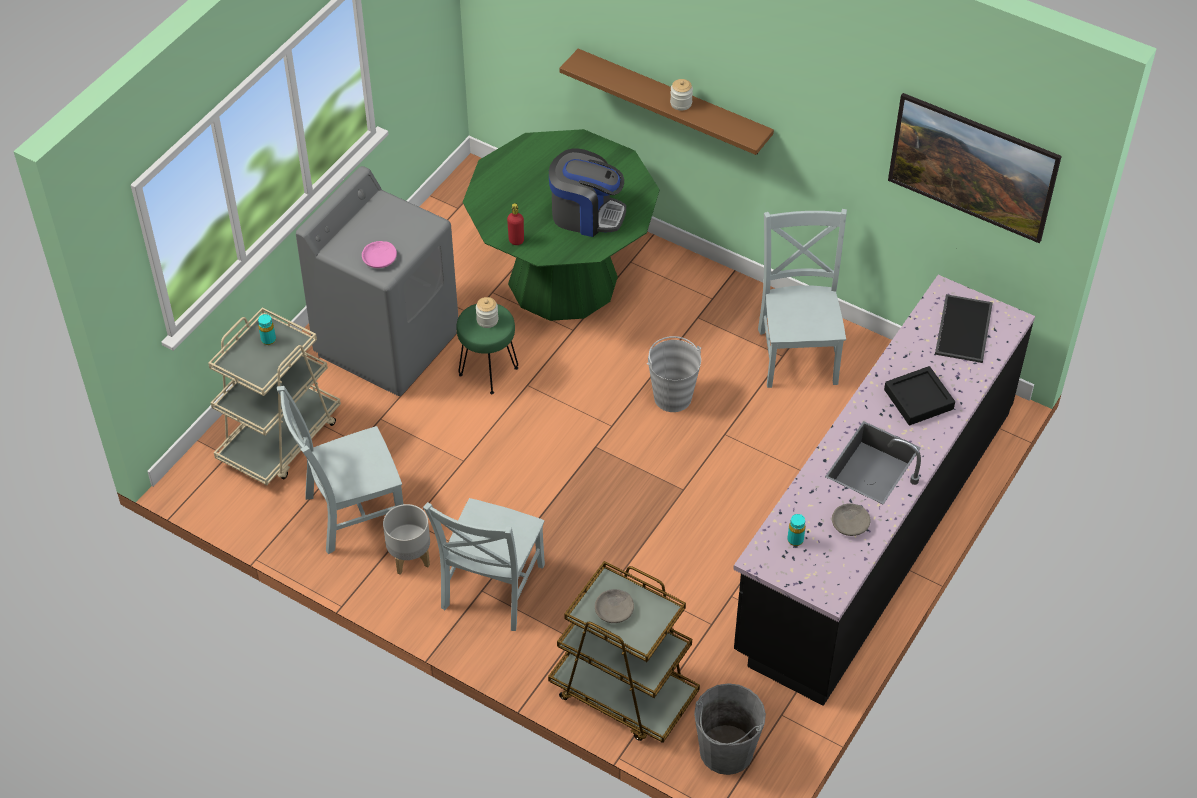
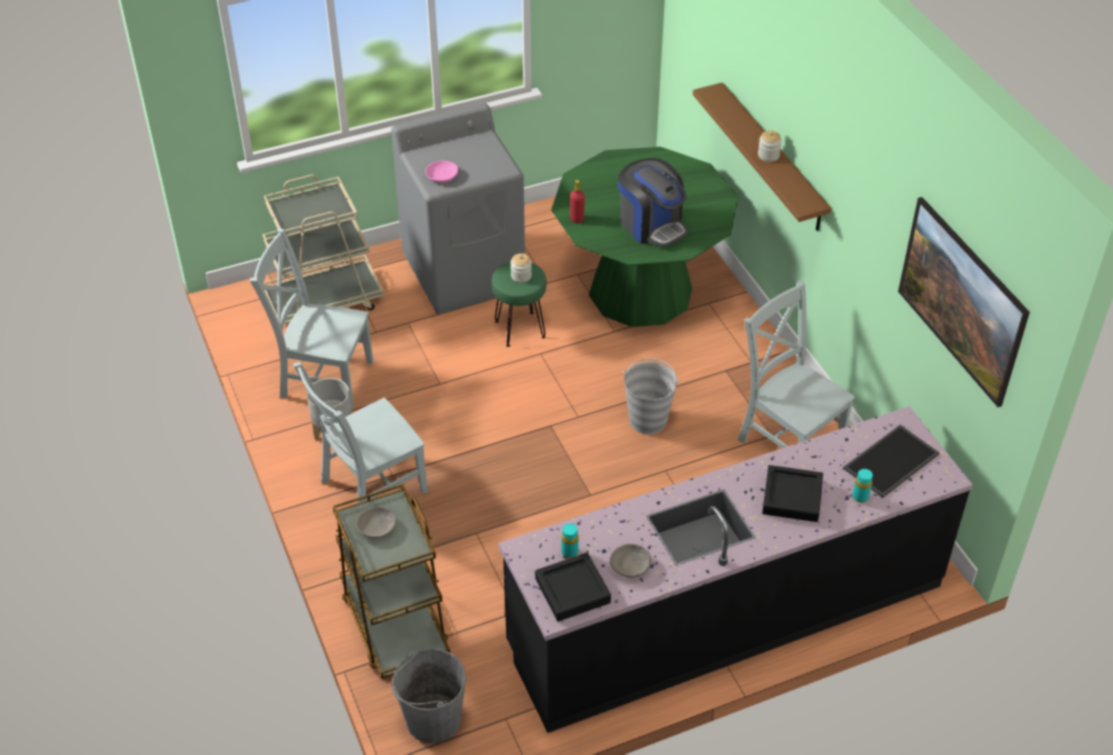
camera: 35 degrees right, 5 degrees down
turquoise bottle [258,314,276,345] -> turquoise bottle moved to [852,469,873,503]
grey chair [758,209,847,388] -> grey chair turned 75 degrees counterclockwise [738,281,855,448]
none -> black tray [535,553,611,621]

